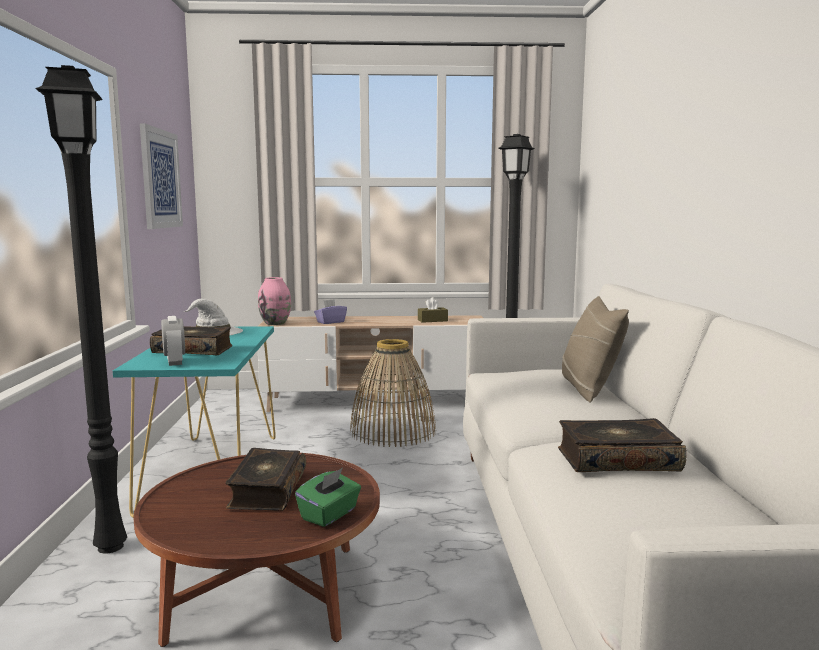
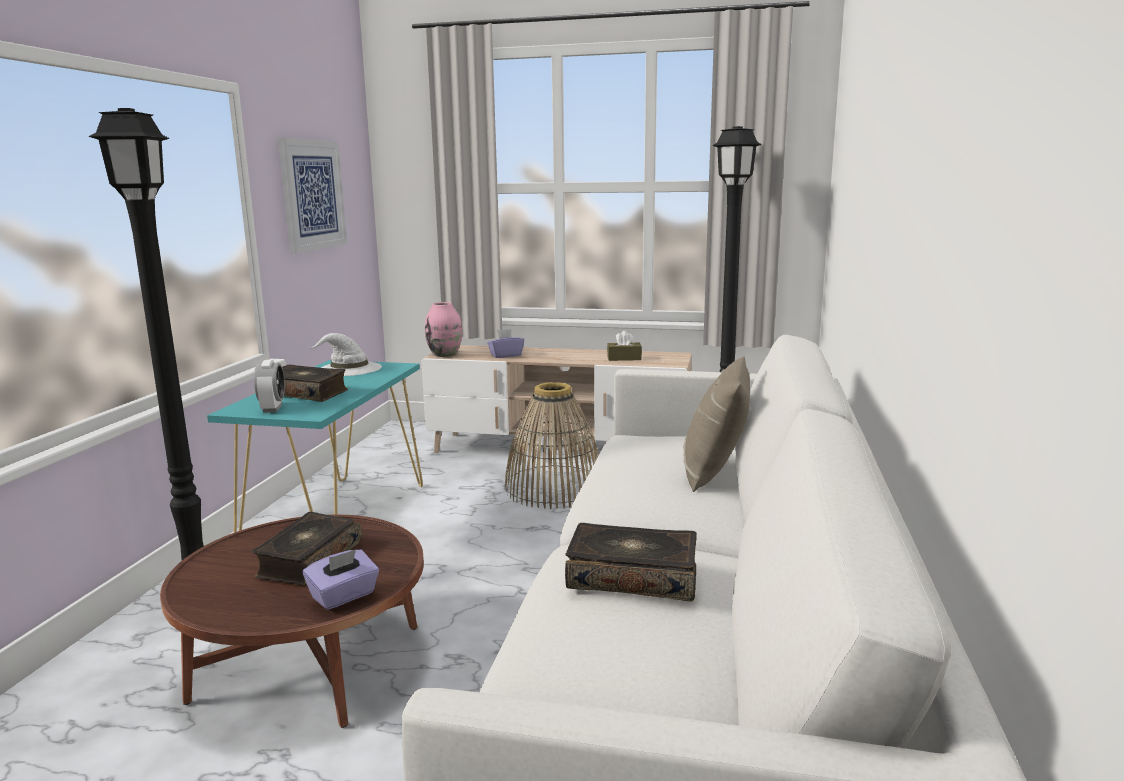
camera: 15 degrees right, 5 degrees up
green tissue box [295,468,361,527] -> purple tissue box [303,549,379,610]

